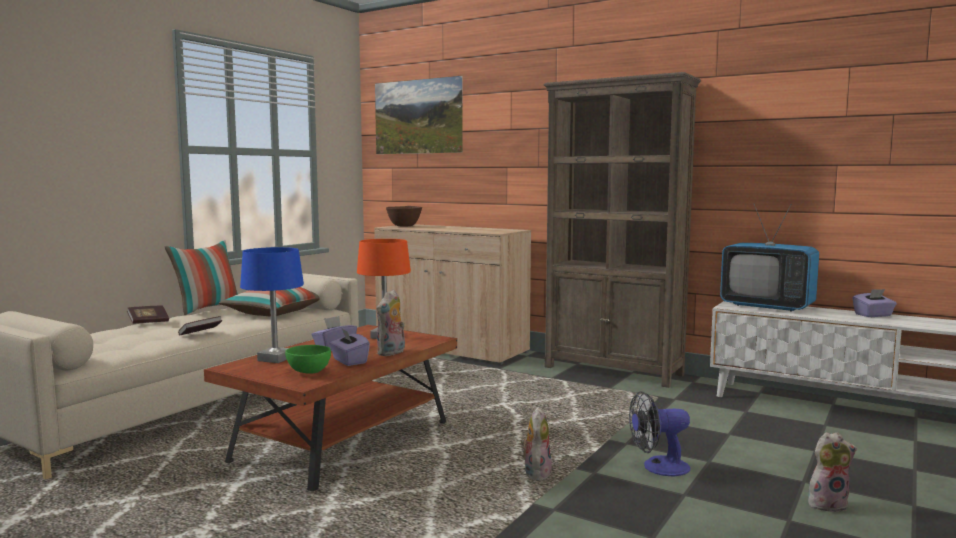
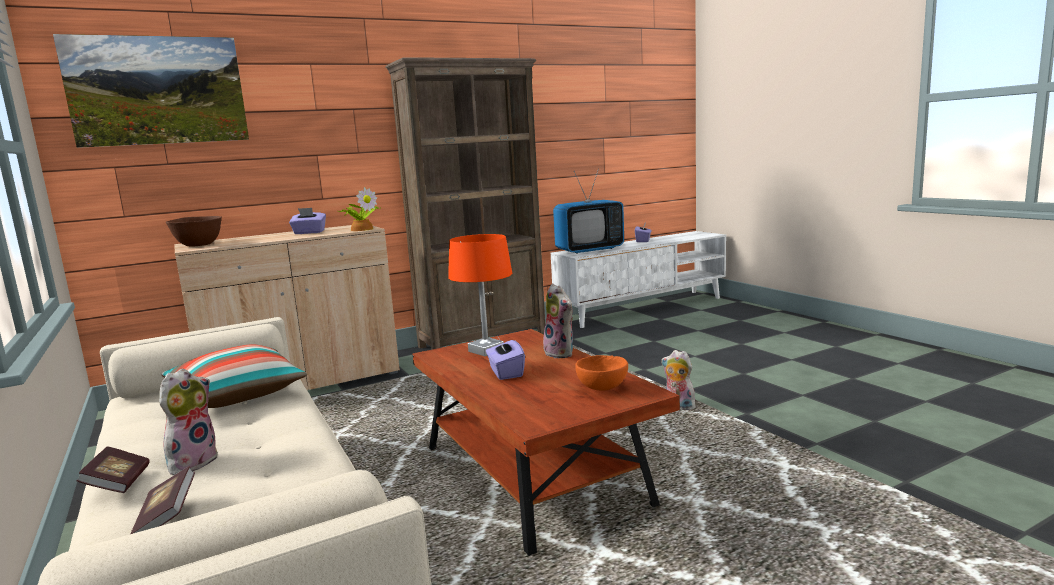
camera: 60 degrees left, 5 degrees up
pillow [165,240,238,315] -> none
book [178,316,223,335] -> book moved to [131,466,195,534]
blue table lamp [240,247,304,363] -> none
green bowl [285,345,331,374] -> orange bowl [575,355,628,391]
purple tissue box [329,329,370,366] -> purple tissue box moved to [289,208,326,234]
fan [629,391,690,476] -> none
plush toy [808,432,857,512] -> plush toy moved to [159,368,218,476]
none -> potted plant [338,187,380,231]

